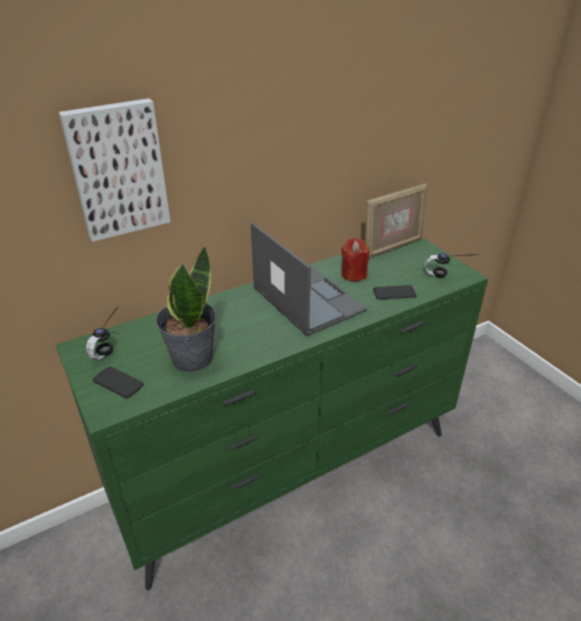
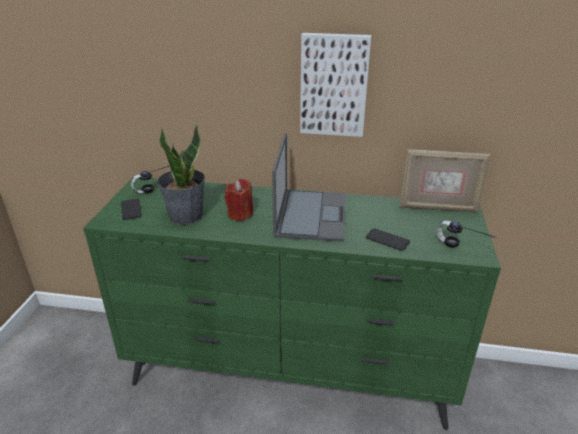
camera: 40 degrees right, 5 degrees down
picture [59,98,170,242] -> picture moved to [300,33,371,137]
red candle [341,238,369,281] -> red candle moved to [225,179,253,221]

